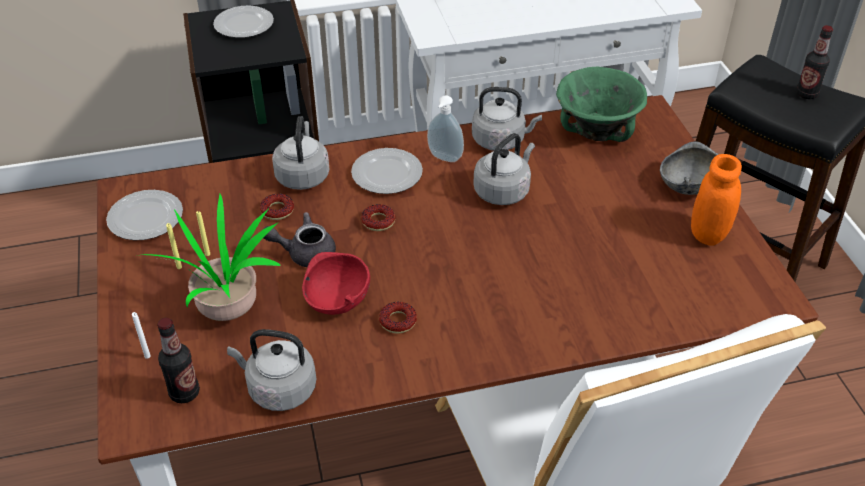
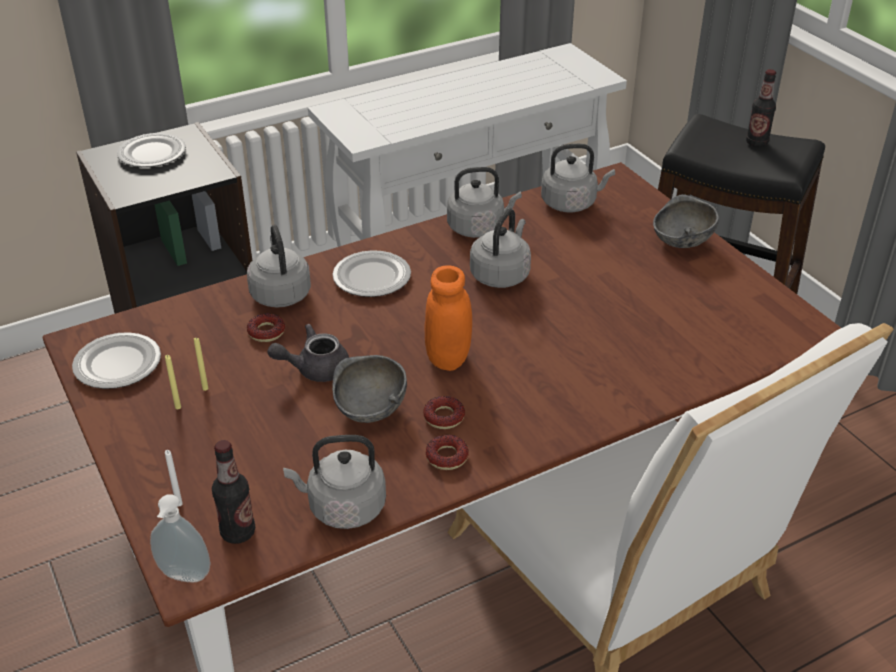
camera: 15 degrees left, 5 degrees down
potted plant [142,194,280,321] -> none
red bowl [302,252,370,315] -> grey bowl [332,355,407,423]
donut [361,204,395,231] -> donut moved to [426,435,469,470]
soap dispenser [427,95,464,162] -> soap dispenser moved to [150,494,210,582]
green bowl [556,67,647,142] -> grey kettle [541,144,615,212]
orange jar [691,154,742,246] -> orange jar moved to [424,265,472,371]

